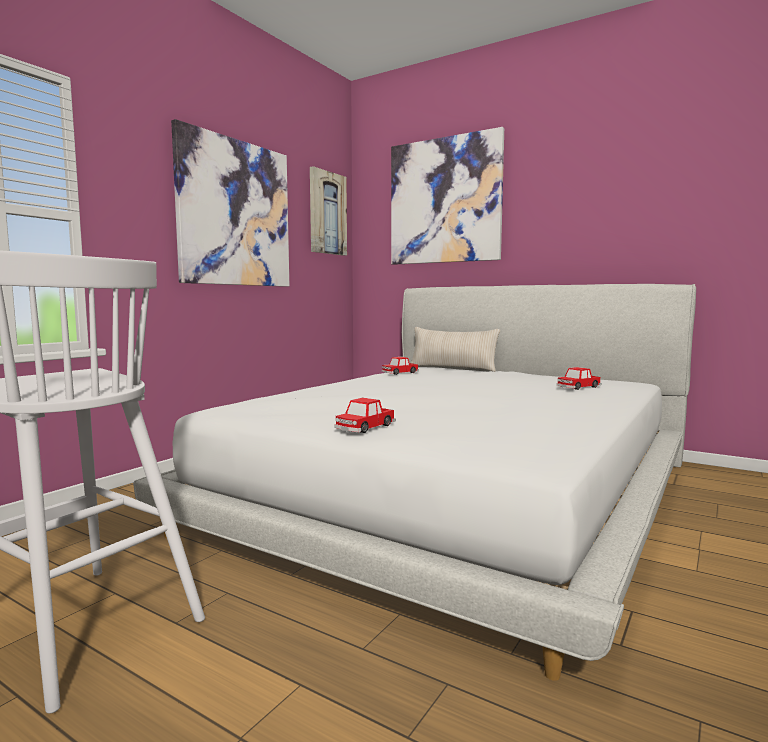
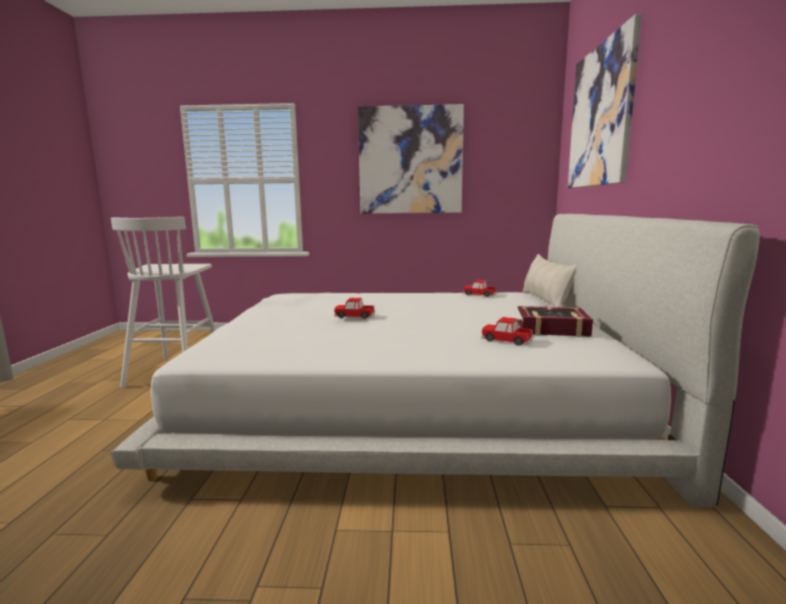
camera: 60 degrees right, 5 degrees up
picture [310,166,347,256] -> none
toy car [334,398,396,433] -> toy car moved to [334,298,375,319]
none -> book [517,306,593,337]

